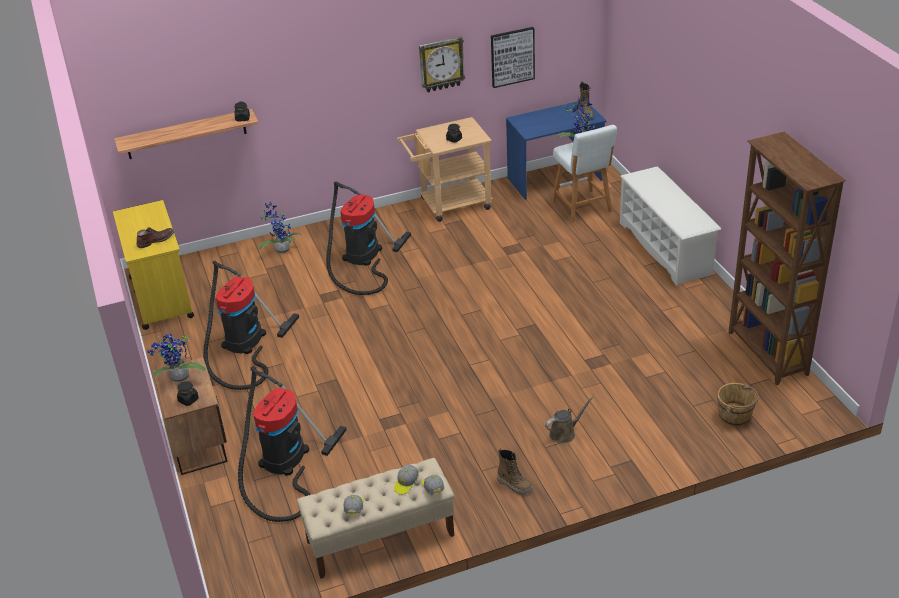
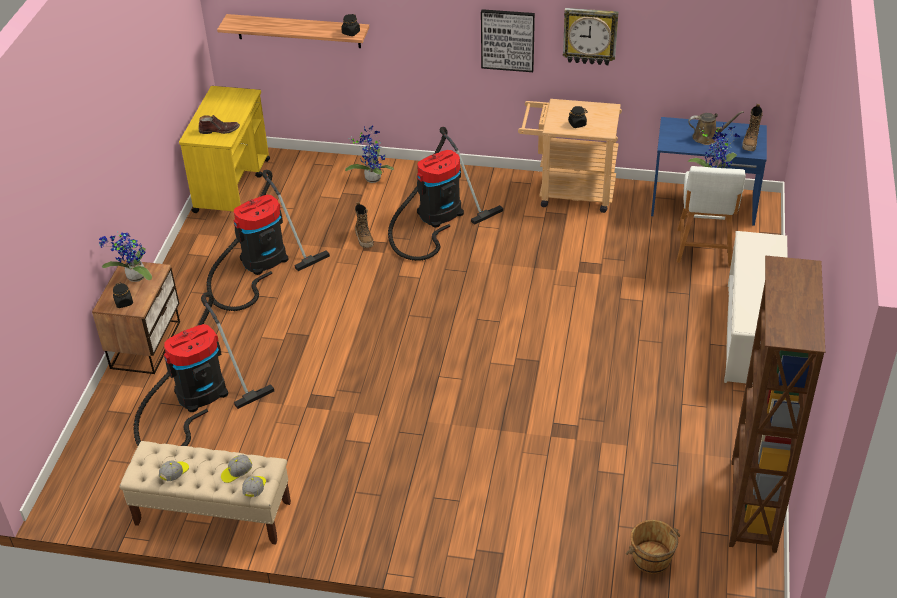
camera: 30 degrees right, 5 degrees up
picture [491,27,535,88] -> picture moved to [481,9,535,72]
boot [497,448,533,495] -> boot moved to [355,202,374,248]
brown watering can [545,396,594,443] -> brown watering can moved to [688,111,744,145]

